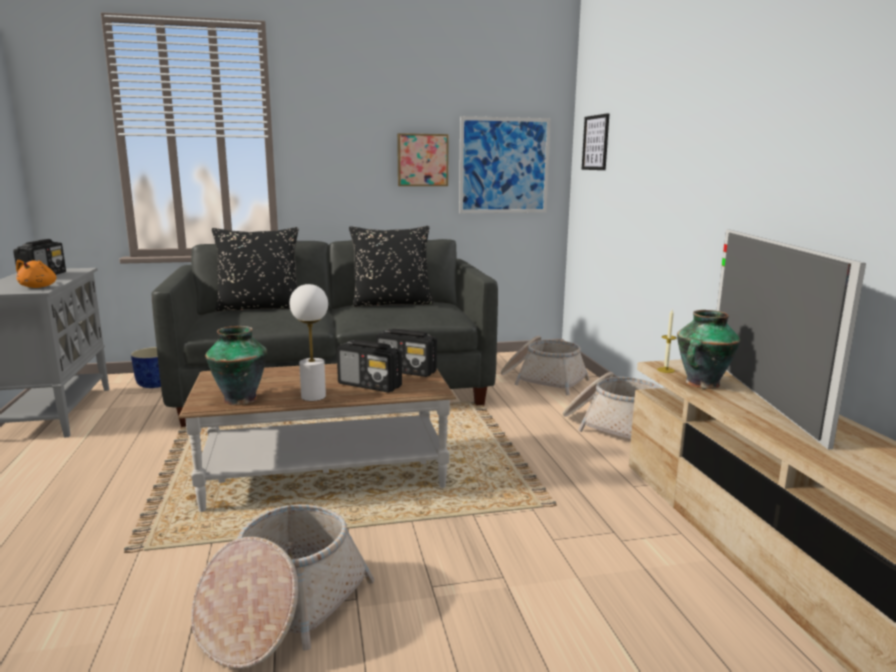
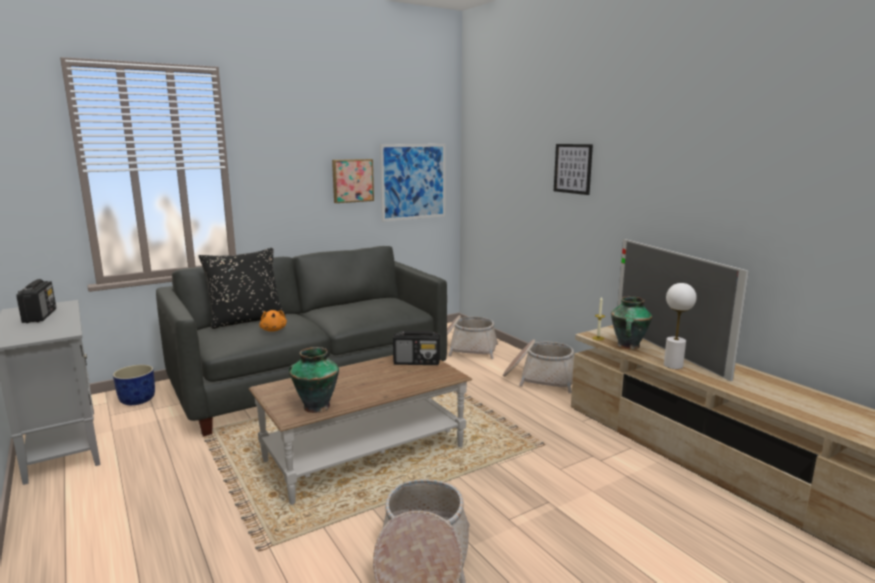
camera: 20 degrees left, 0 degrees up
orange plush toy [16,260,56,288] -> orange plush toy moved to [259,310,287,332]
white table lamp [289,284,328,401] -> white table lamp moved to [664,283,697,369]
radio [337,340,402,393] -> none
black pillow [349,226,434,307] -> none
picture [582,113,610,170] -> picture moved to [554,144,593,195]

